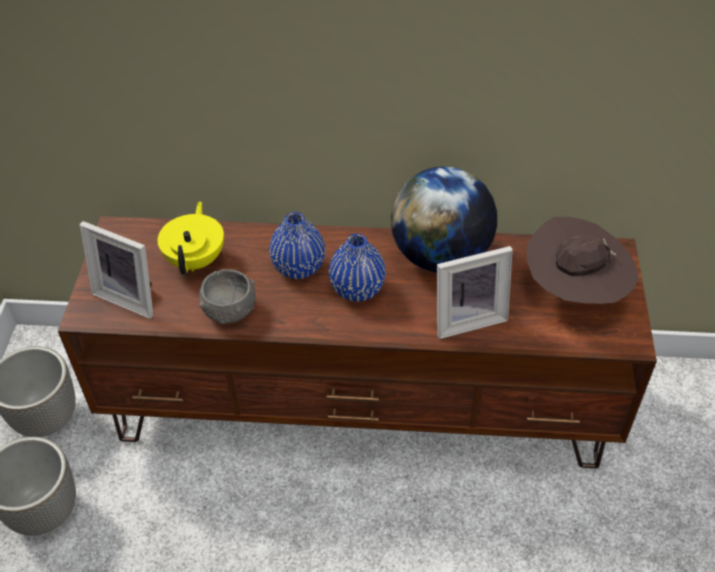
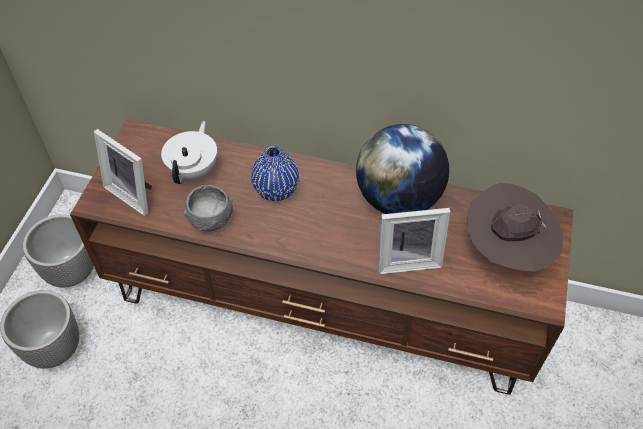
camera: 10 degrees right, 5 degrees up
yellow teapot [158,201,224,275] -> white teapot [161,121,217,184]
blue vase [329,234,386,302] -> none

